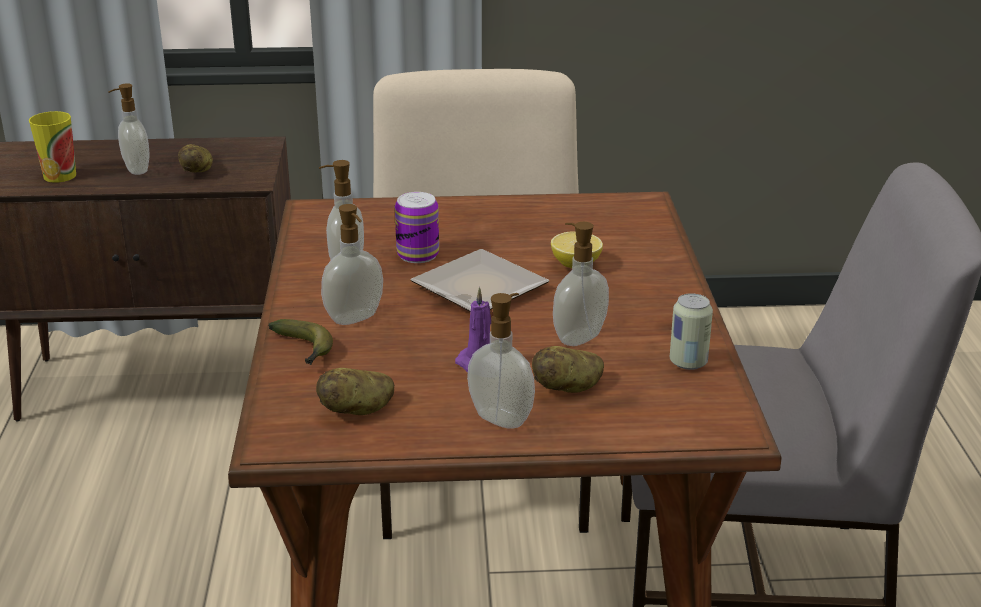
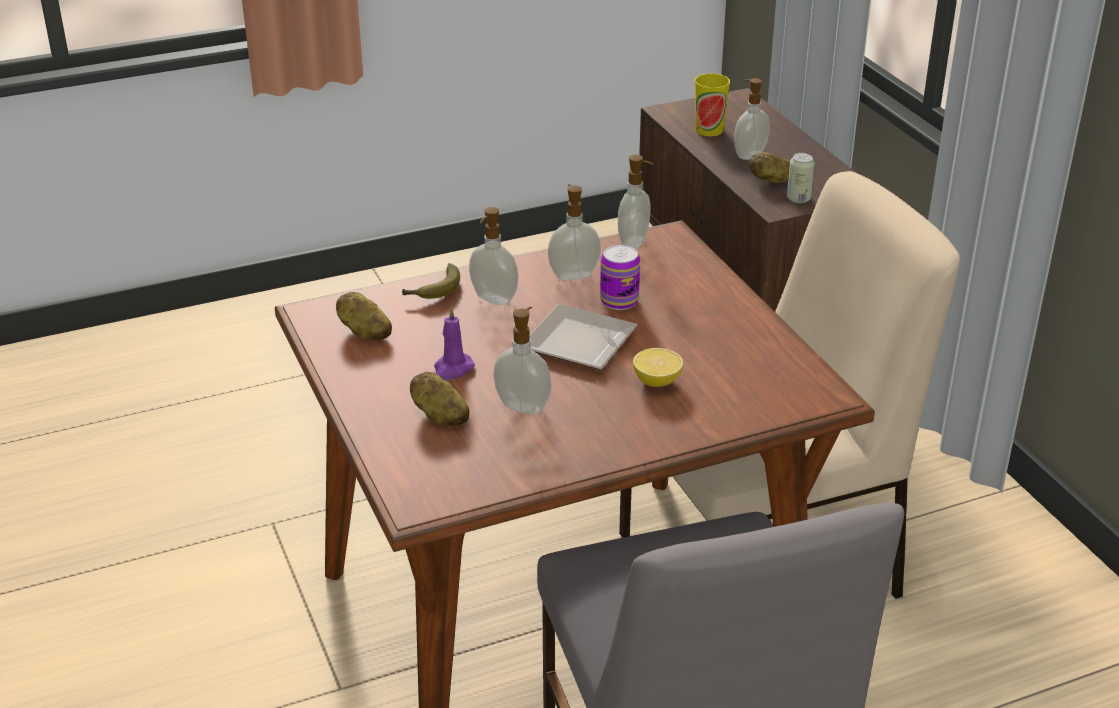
camera: 70 degrees right, 5 degrees up
soap dispenser [467,293,535,429] -> soap dispenser moved to [618,155,654,249]
can [670,293,713,370] -> can moved to [787,153,815,204]

